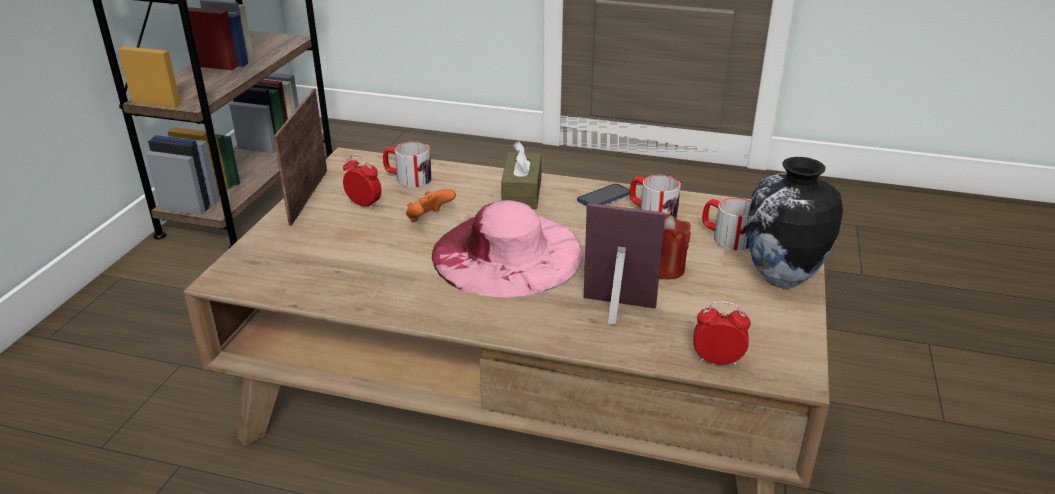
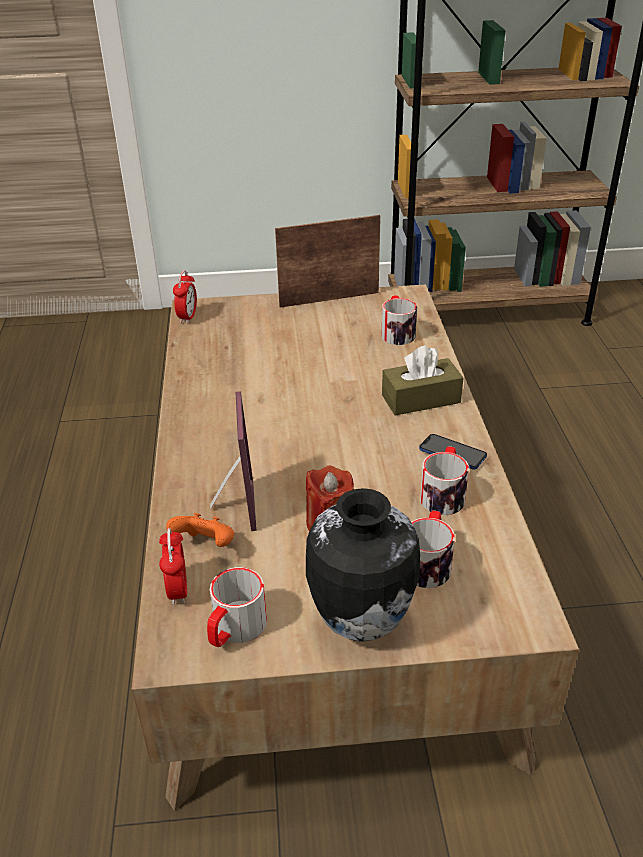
camera: 70 degrees right, 5 degrees up
alarm clock [343,154,382,209] -> alarm clock moved to [173,270,197,324]
orange game controller [406,189,456,222] -> orange game controller moved to [166,513,234,547]
pink hat [432,200,583,298] -> none
none -> mug [207,567,267,647]

